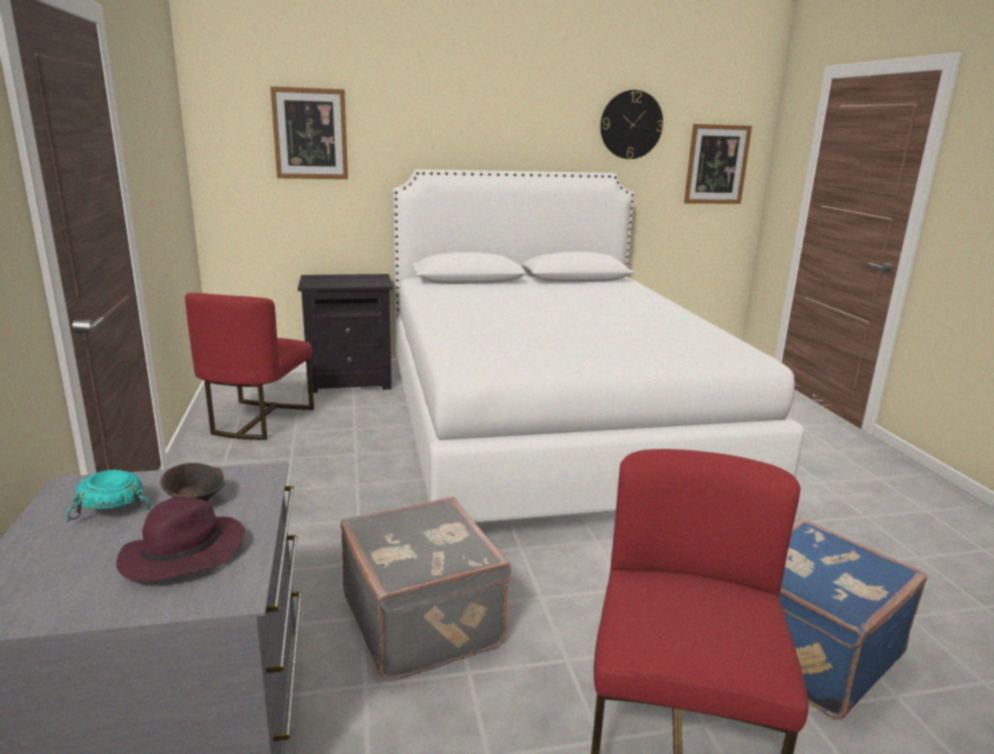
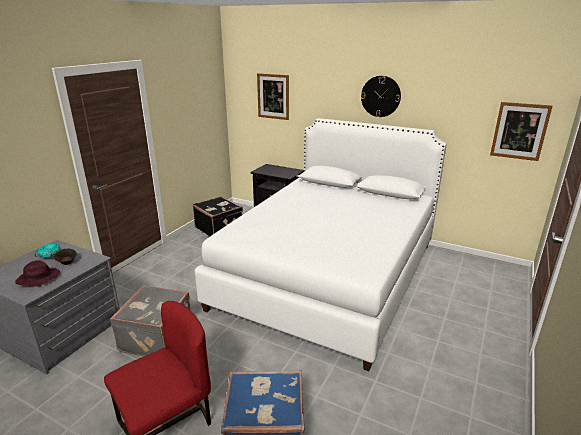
camera: 40 degrees right, 5 degrees up
red chair [185,293,314,440] -> black suitcase [193,196,243,236]
wall clock [600,90,663,159] -> wall clock moved to [361,76,401,117]

